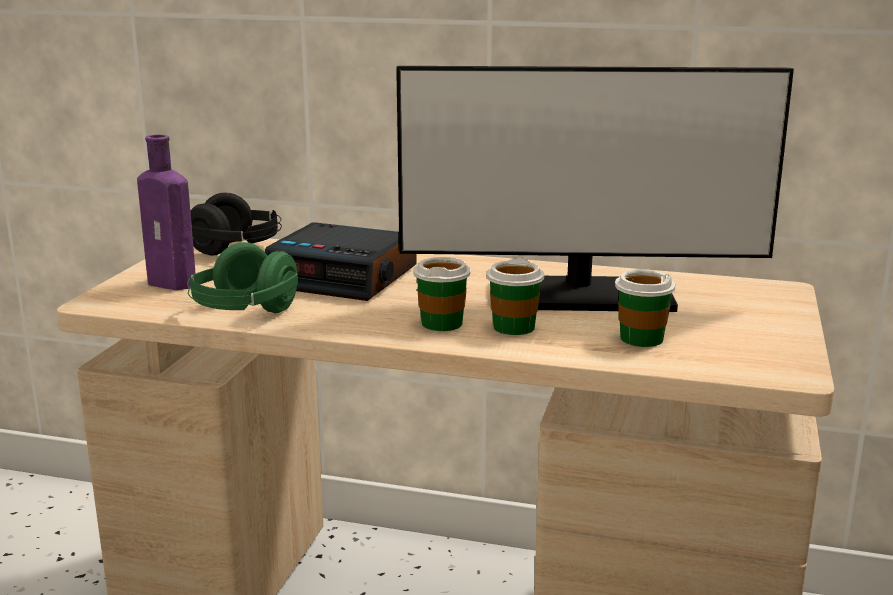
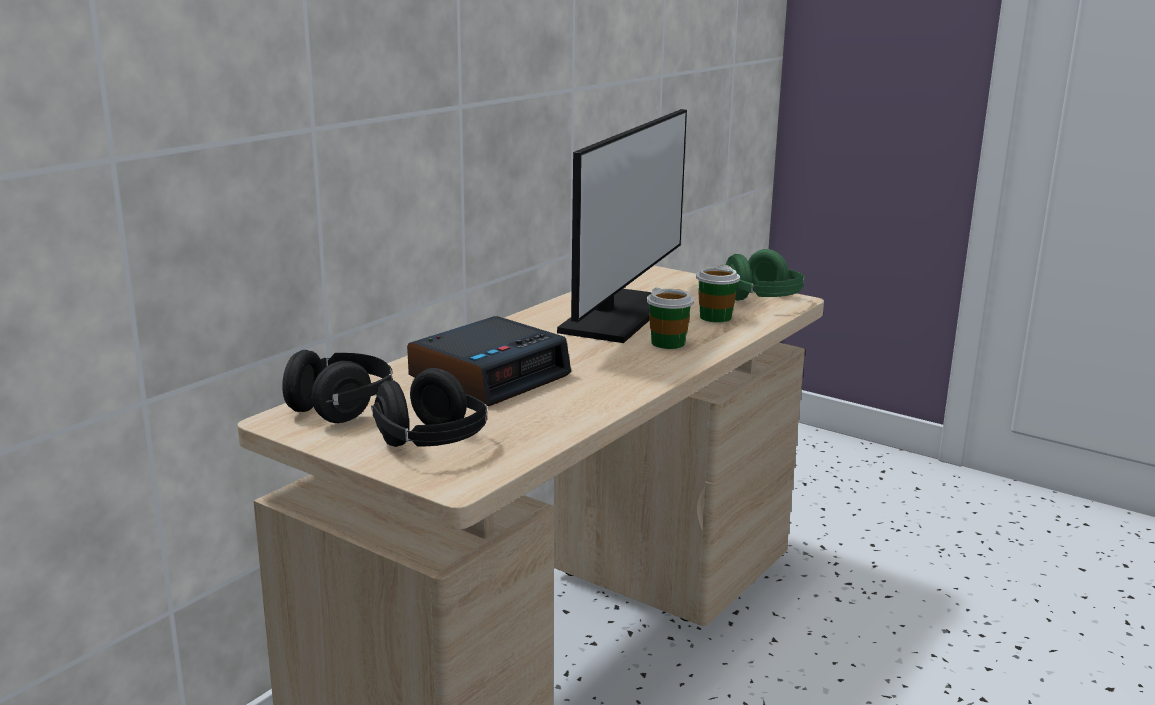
camera: 70 degrees left, 0 degrees up
purple bottle [137,135,196,290] -> black headphones [371,368,487,447]
green headphones [187,242,298,313] -> green headphones moved to [726,249,805,301]
cup [413,257,471,331] -> none

